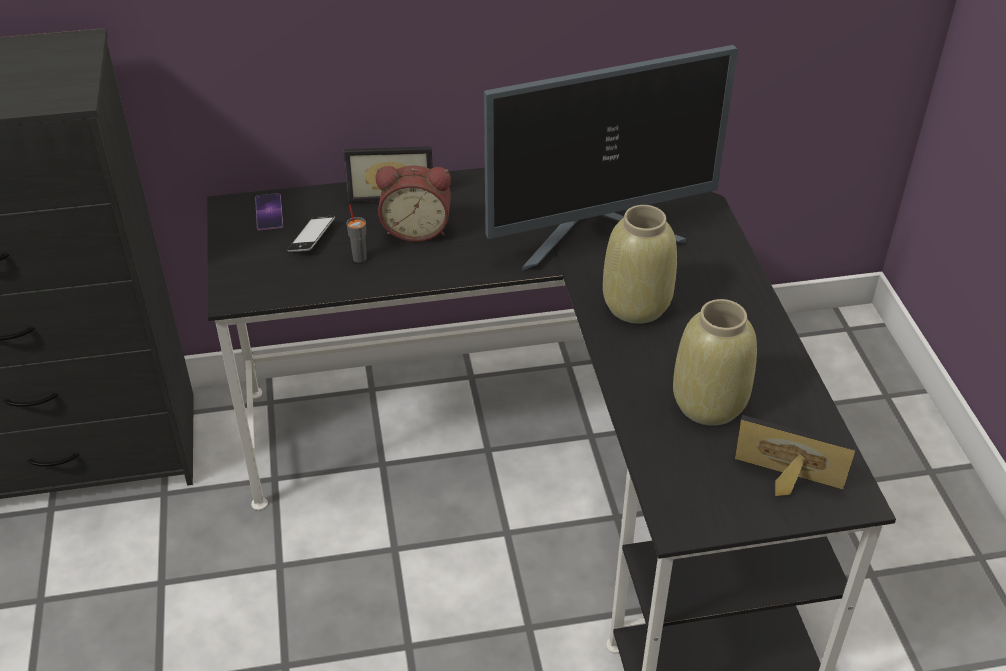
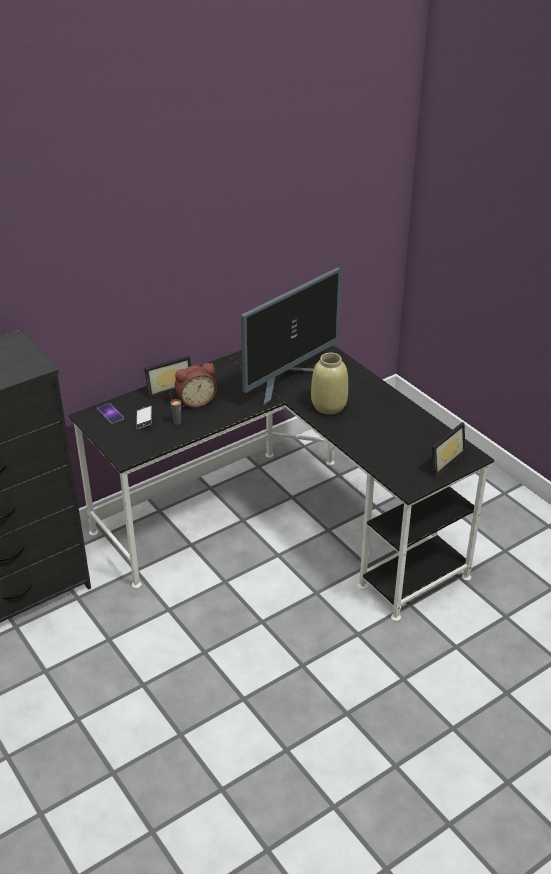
camera: 25 degrees left, 5 degrees down
beige vase [673,299,757,426] -> none
picture frame [735,415,856,496] -> picture frame turned 135 degrees clockwise [432,422,466,477]

